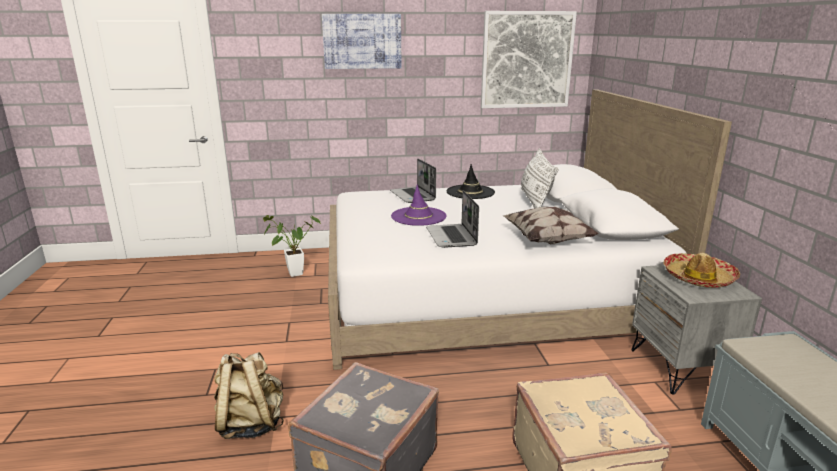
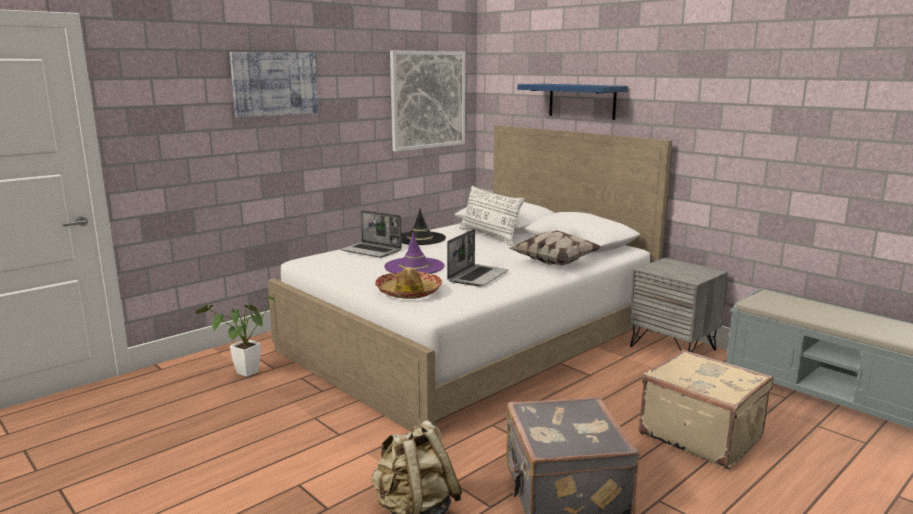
camera: 35 degrees left, 5 degrees down
laptop [426,190,479,248] -> laptop turned 105 degrees counterclockwise [447,229,508,287]
hat [663,253,740,288] -> hat moved to [375,267,442,299]
none -> blue shelf [517,84,628,120]

